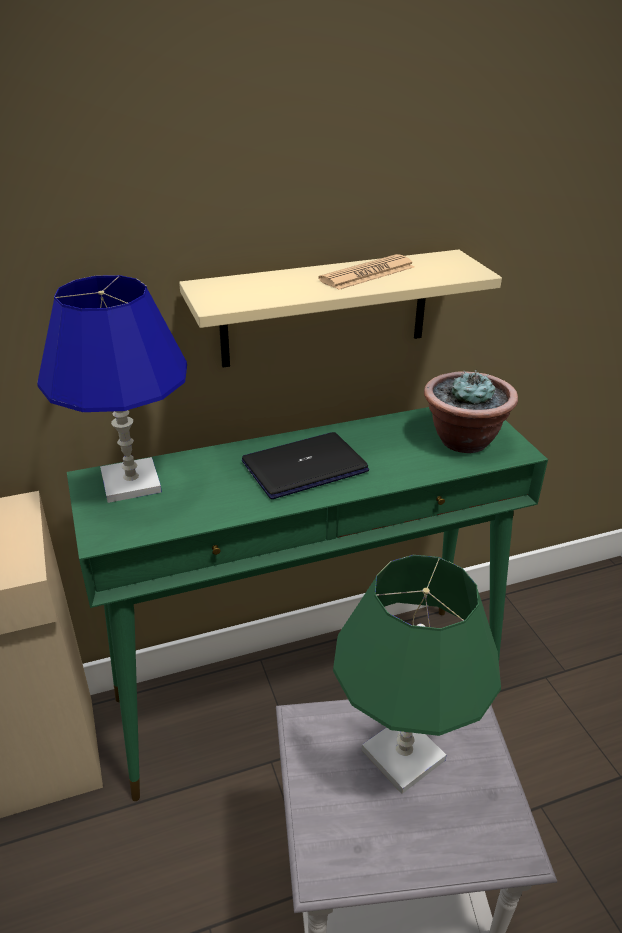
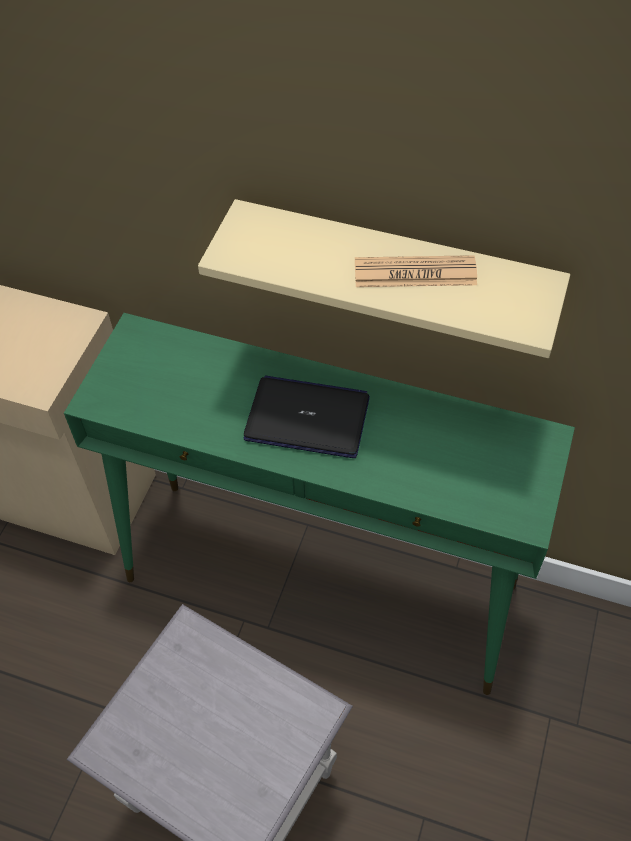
camera: 40 degrees right, 20 degrees up
blue table lamp [37,275,187,503] -> none
green table lamp [333,555,501,794] -> none
potted plant [424,370,518,453] -> none

